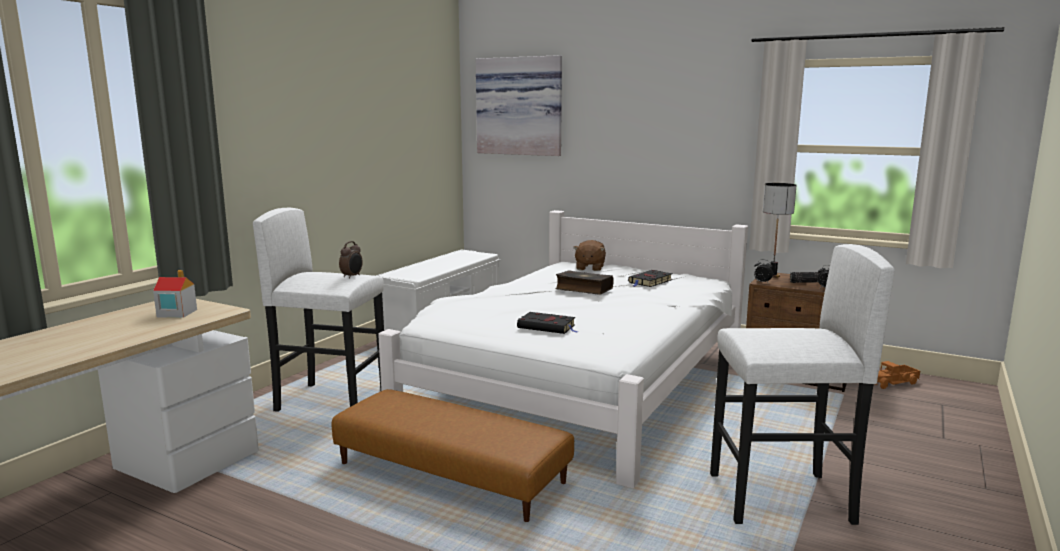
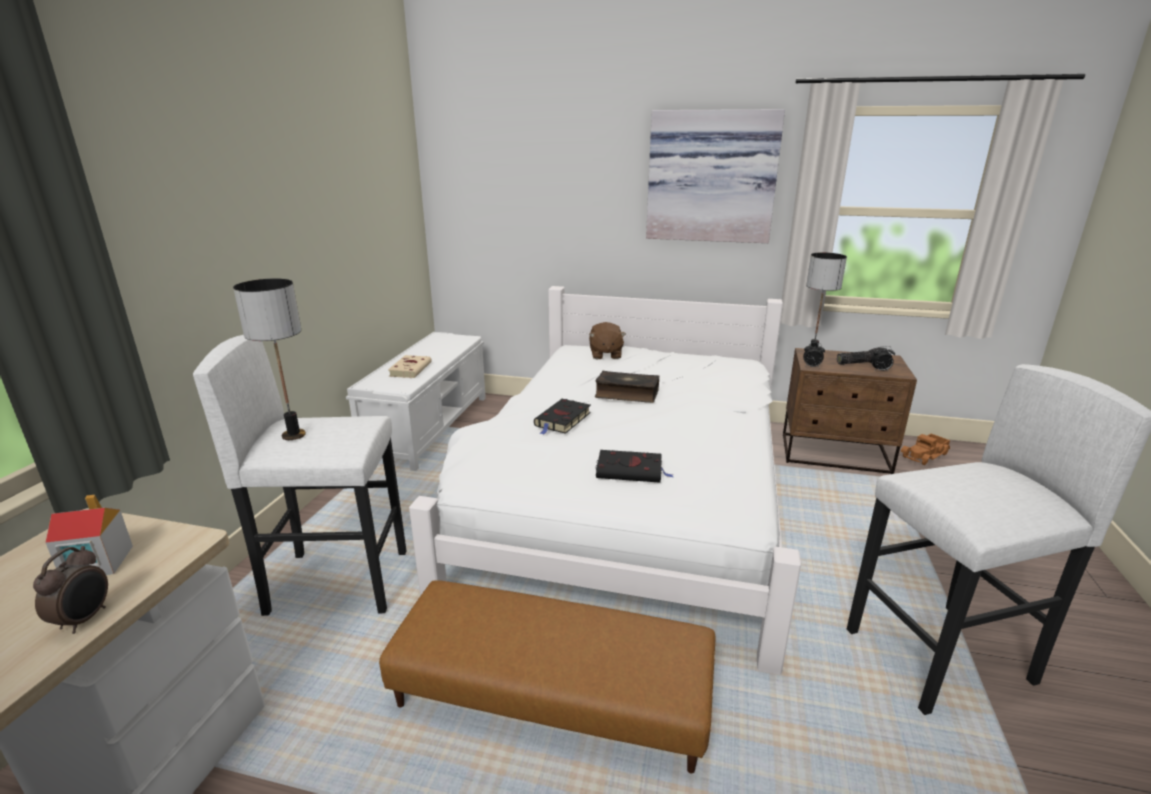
camera: 15 degrees left, 10 degrees up
alarm clock [339,241,363,279] -> alarm clock moved to [33,546,108,634]
picture [476,55,562,156] -> picture moved to [646,109,785,243]
black book [628,270,673,287] -> black book moved to [534,399,591,435]
none -> table lamp [233,278,306,440]
none -> beige book [388,355,432,378]

